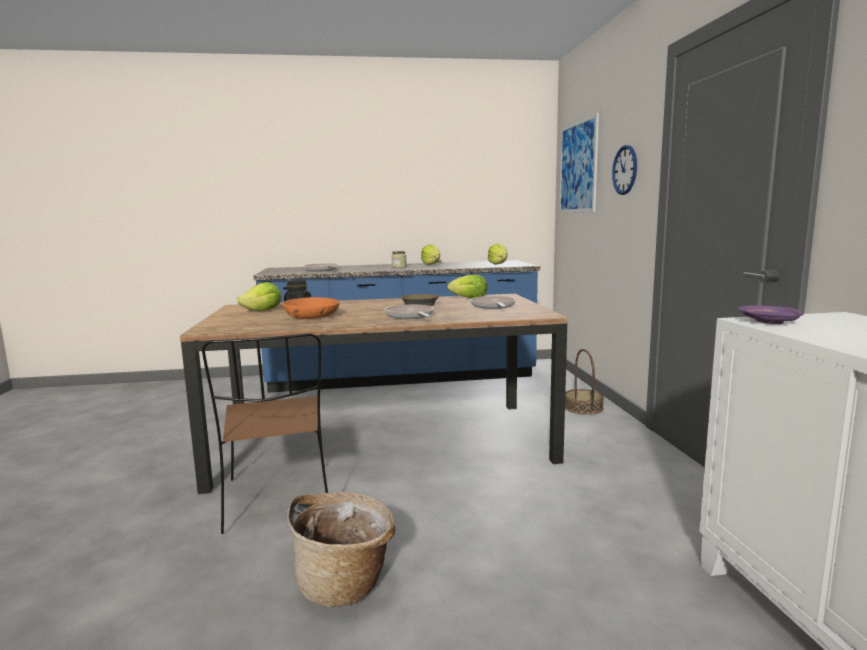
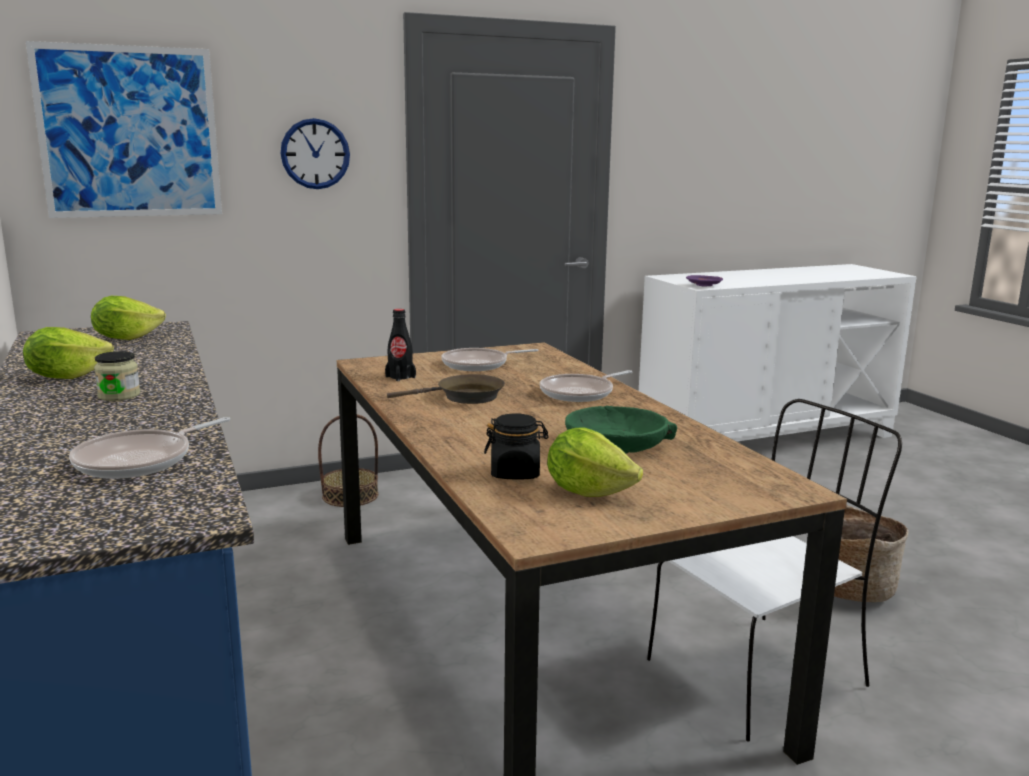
camera: 105 degrees left, 5 degrees up
brown chair [202,333,328,534] -> white chair [647,399,902,741]
orange bowl [282,297,339,319] -> green bowl [565,406,677,454]
lettuce [448,274,487,298] -> black bottle [385,309,416,381]

